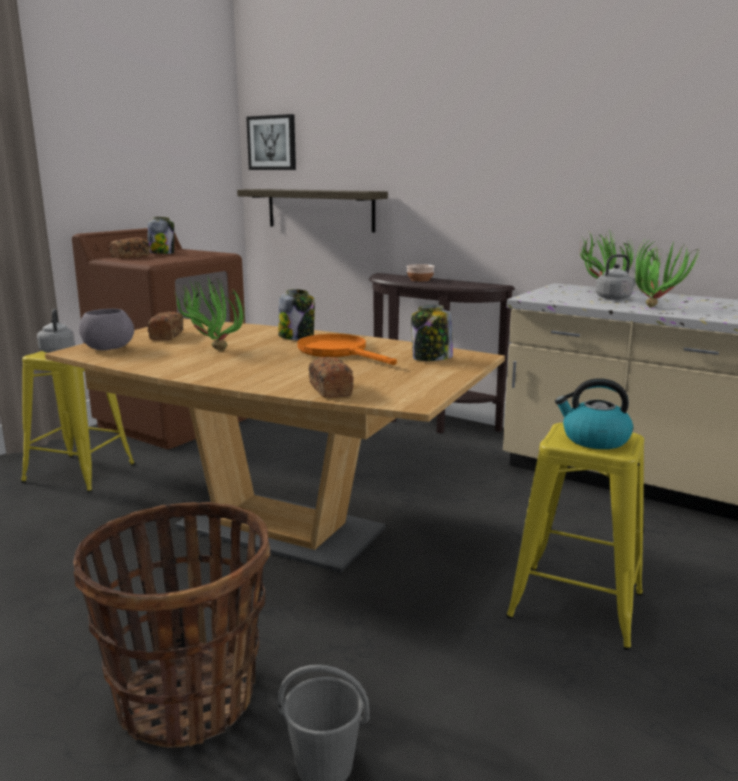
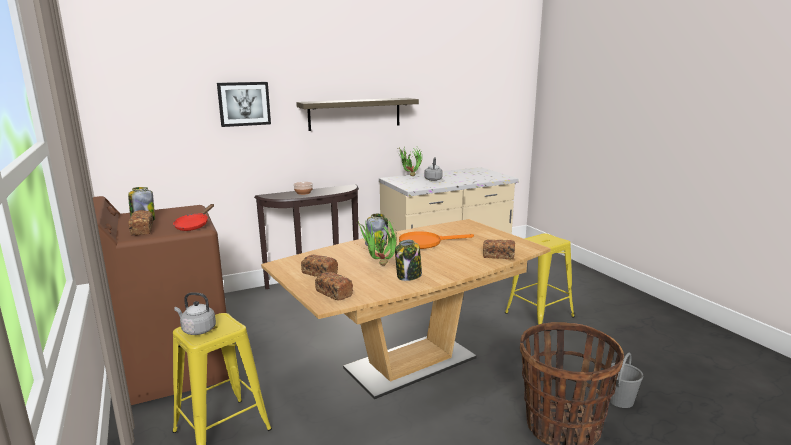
camera: 60 degrees left, 0 degrees up
grey bowl [79,309,134,350] -> bread [315,272,353,301]
shelf [237,189,388,232] -> shelf moved to [296,98,419,131]
picture [246,114,296,170] -> picture moved to [217,82,271,127]
jar [411,305,453,361] -> jar moved to [395,240,422,281]
kettle [555,378,633,449] -> none
potted plant [635,237,700,308] -> none
none -> red frying pan [173,204,214,231]

